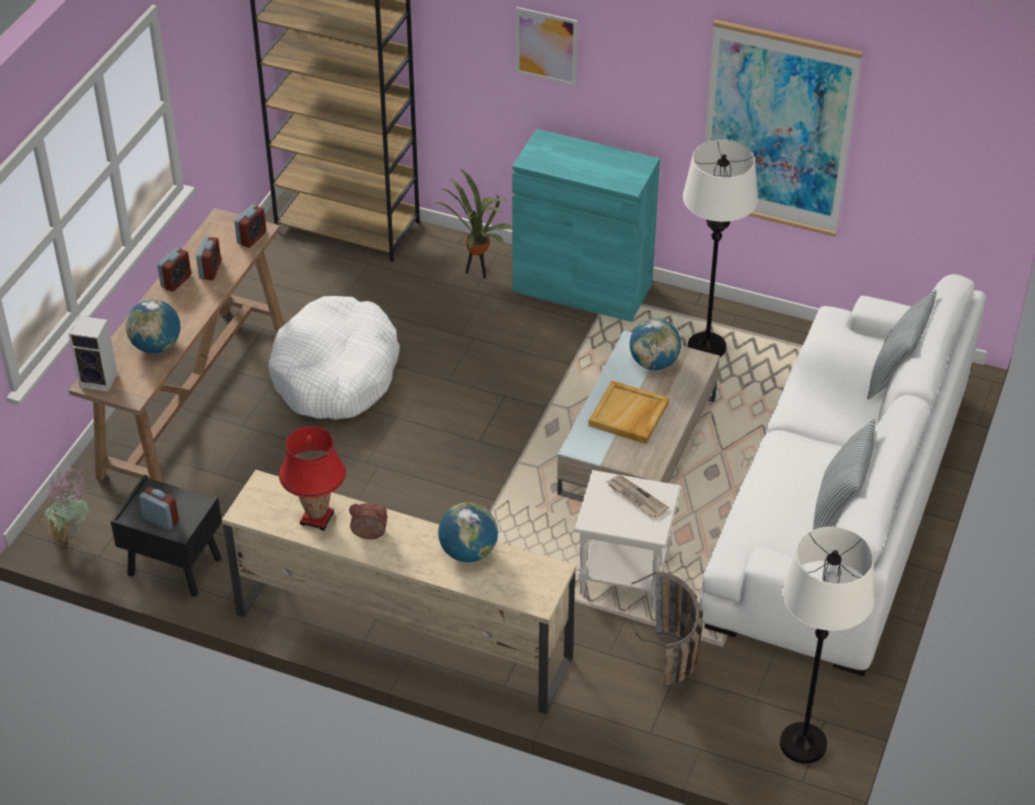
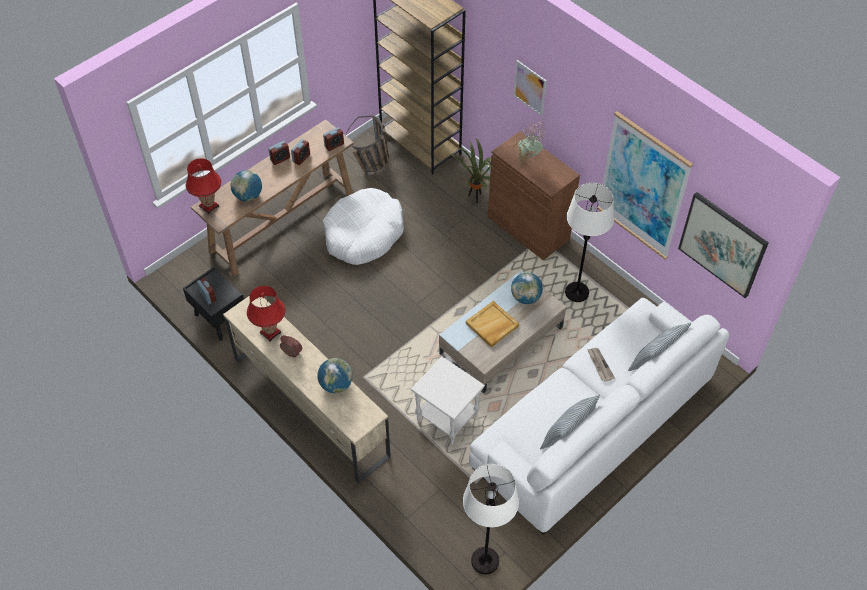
camera: 25 degrees right, 10 degrees up
potted plant [37,466,89,548] -> potted plant moved to [513,122,546,166]
speaker [69,316,118,392] -> red table lamp [186,158,221,214]
turquoise cabinet [512,129,660,322] -> brown cabinet [488,131,580,260]
newspaper [606,475,669,518] -> newspaper moved to [587,348,615,382]
basket [629,572,704,686] -> basket moved to [346,116,389,172]
none -> picture [678,192,769,298]

